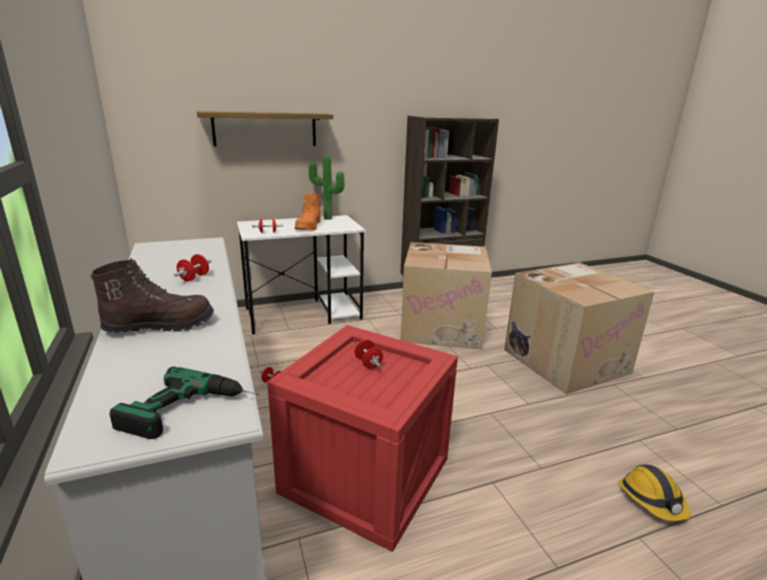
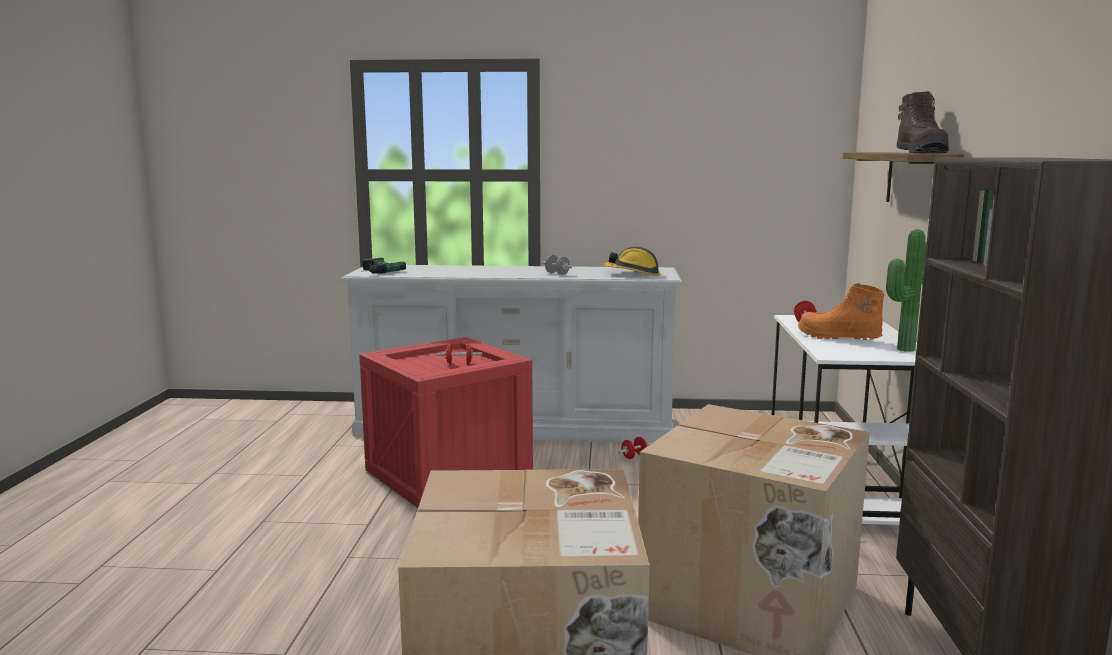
camera: 115 degrees right, 10 degrees down
brown boot [91,258,214,333] -> brown boot moved to [897,91,949,153]
red dumbbell [174,254,212,281] -> grey dumbbell [543,255,572,275]
hard hat [619,465,691,521] -> hard hat moved to [604,247,661,276]

